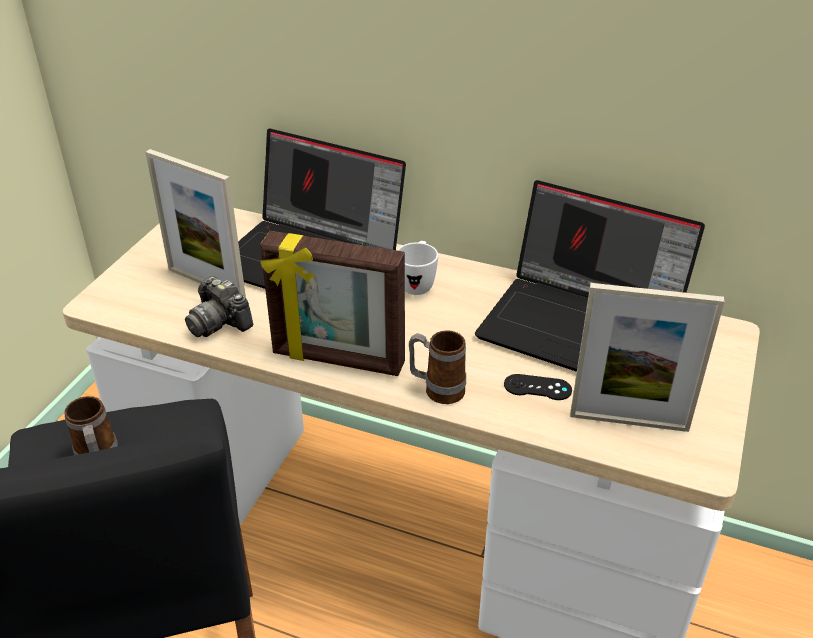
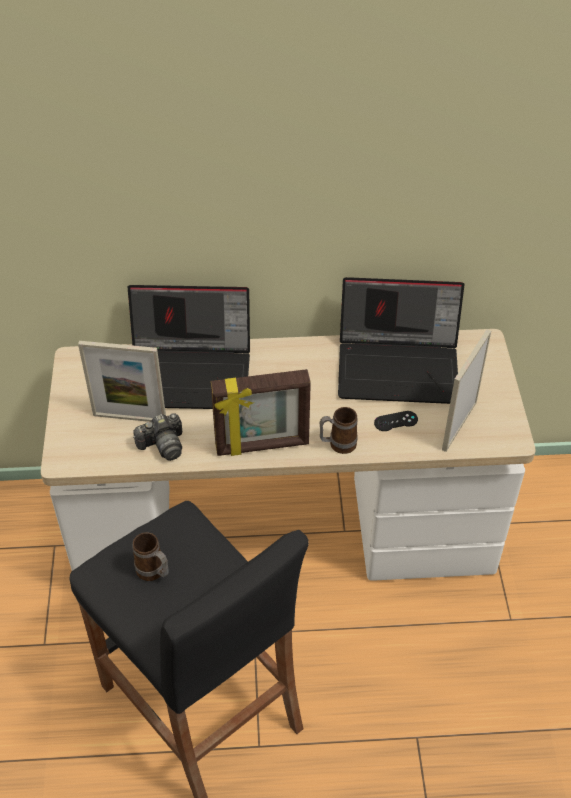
camera: 25 degrees left, 10 degrees up
camera [185,276,254,337] -> camera turned 45 degrees counterclockwise [133,413,182,461]
white mug [397,241,438,295] -> none
picture frame [570,283,724,432] -> picture frame turned 135 degrees clockwise [442,329,491,452]

